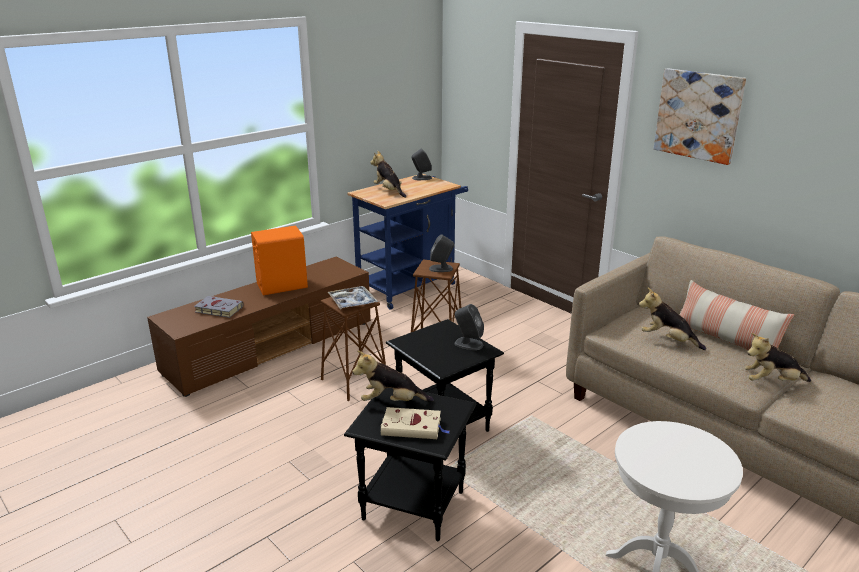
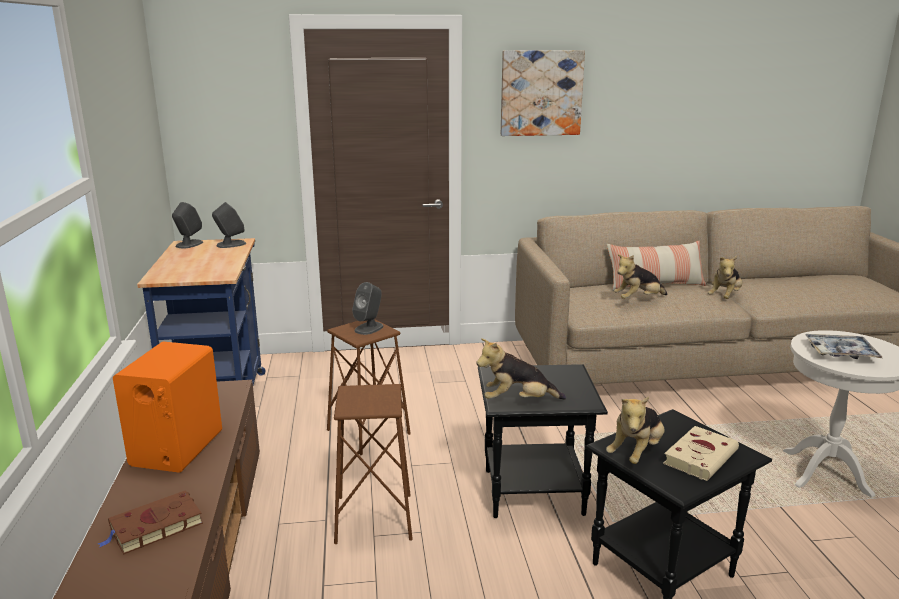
camera: 55 degrees left, 5 degrees down
grey book [194,296,243,318] -> brown book [98,490,203,555]
tray [328,286,378,309] -> tray moved to [805,334,882,359]
plush toy [370,151,406,198] -> plush toy moved to [476,338,566,399]
grey speaker [455,304,484,350] -> grey speaker moved to [212,202,246,248]

